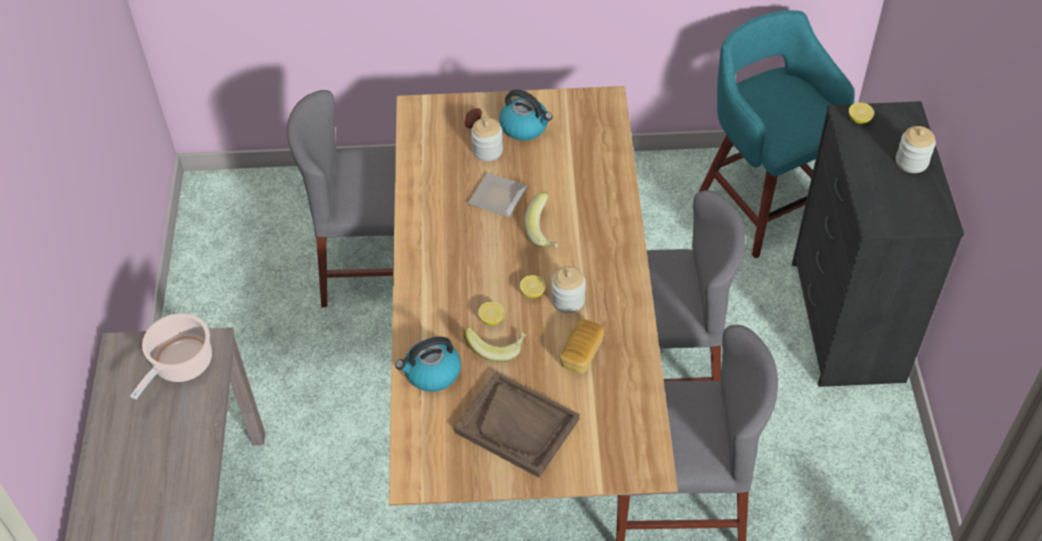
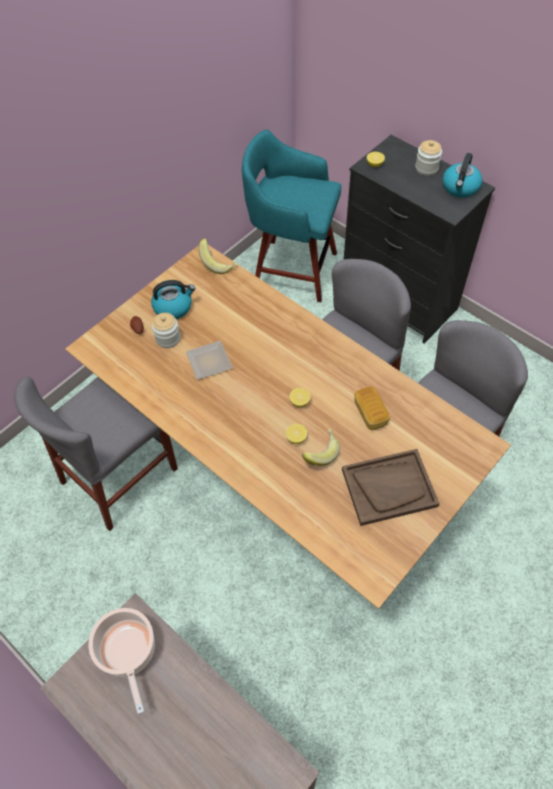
camera: 45 degrees left, 5 degrees up
kettle [395,337,461,392] -> kettle moved to [442,153,483,198]
banana [524,192,558,248] -> banana moved to [199,239,238,274]
jar [551,266,586,313] -> none

